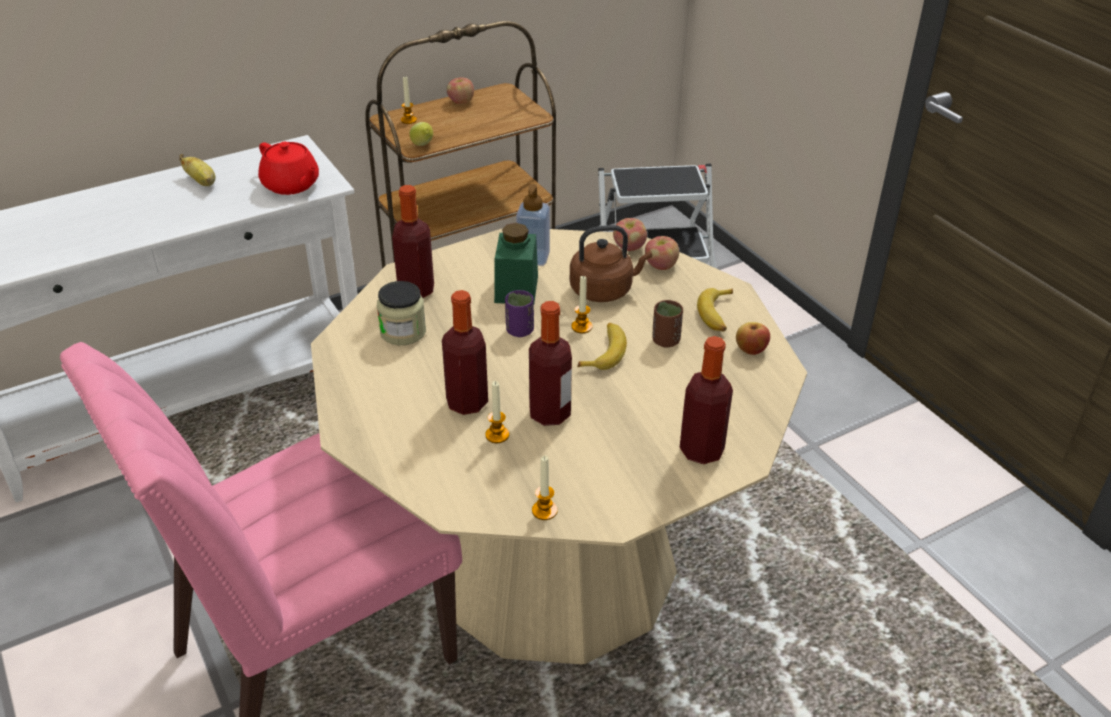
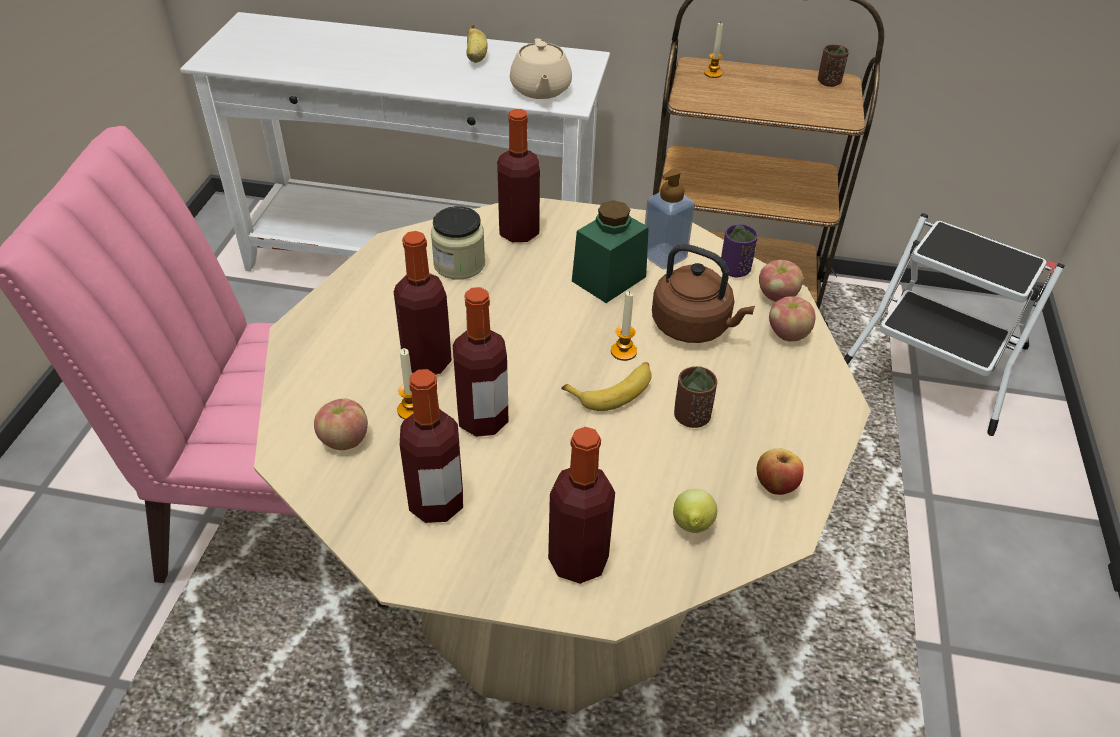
camera: 40 degrees right, 5 degrees up
red teapot [258,142,319,195] -> beige teapot [510,38,572,99]
lemon [410,122,433,146] -> lemon moved to [673,489,717,533]
apple [447,77,474,104] -> apple moved to [314,399,368,450]
purple cup [505,290,534,337] -> purple cup moved to [721,224,758,277]
candle [532,456,558,520] -> none
banana [697,288,733,331] -> none
none -> bottle [400,369,463,523]
none -> brown cup [818,45,849,87]

